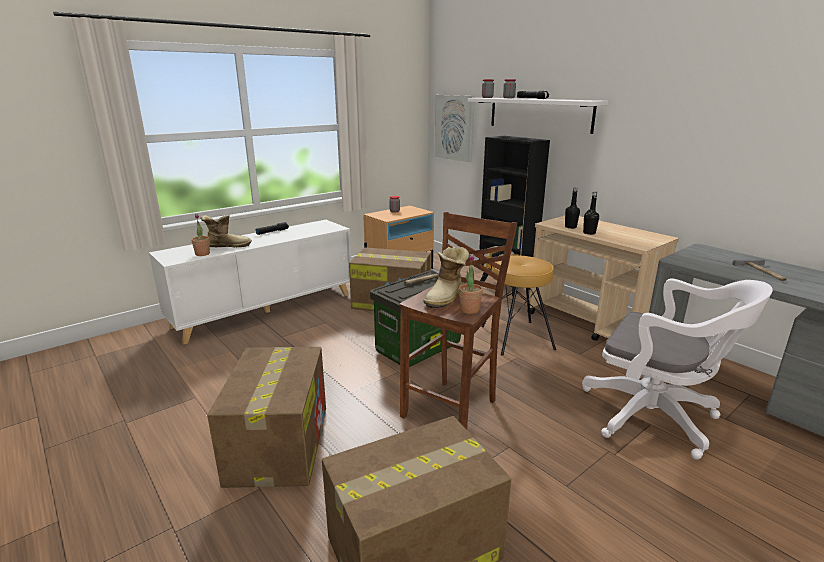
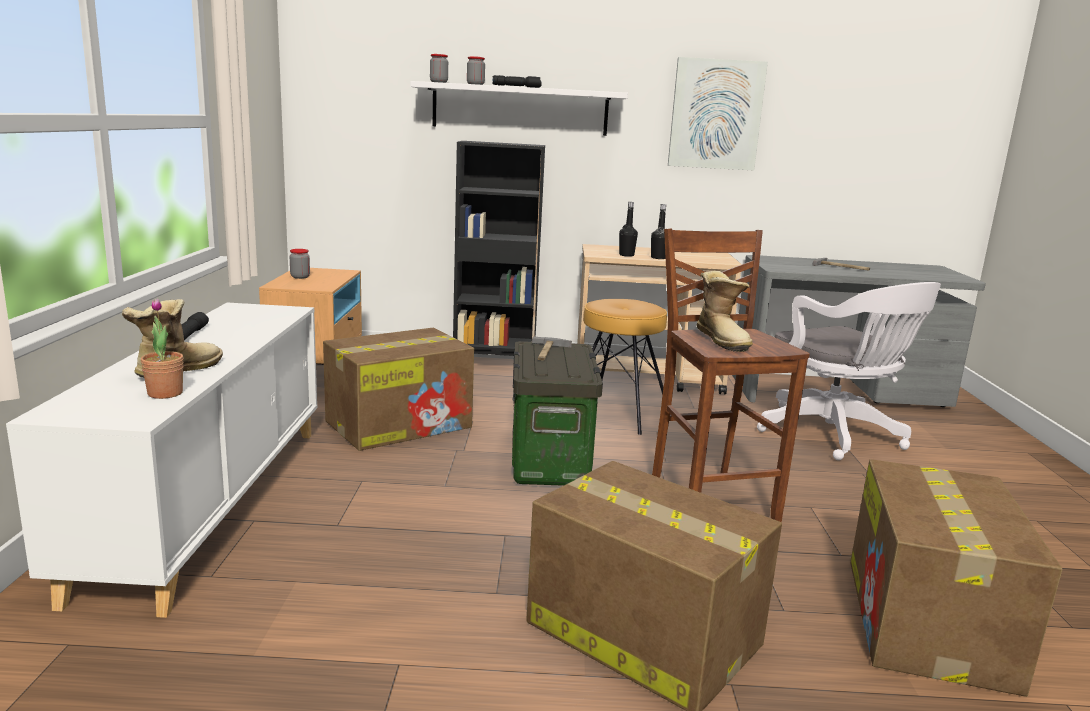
camera: 50 degrees left, 5 degrees down
picture [434,95,475,162] -> picture moved to [668,57,768,171]
potted plant [459,254,483,314] -> none
white office chair [582,279,773,460] -> white office chair turned 75 degrees clockwise [757,282,941,460]

